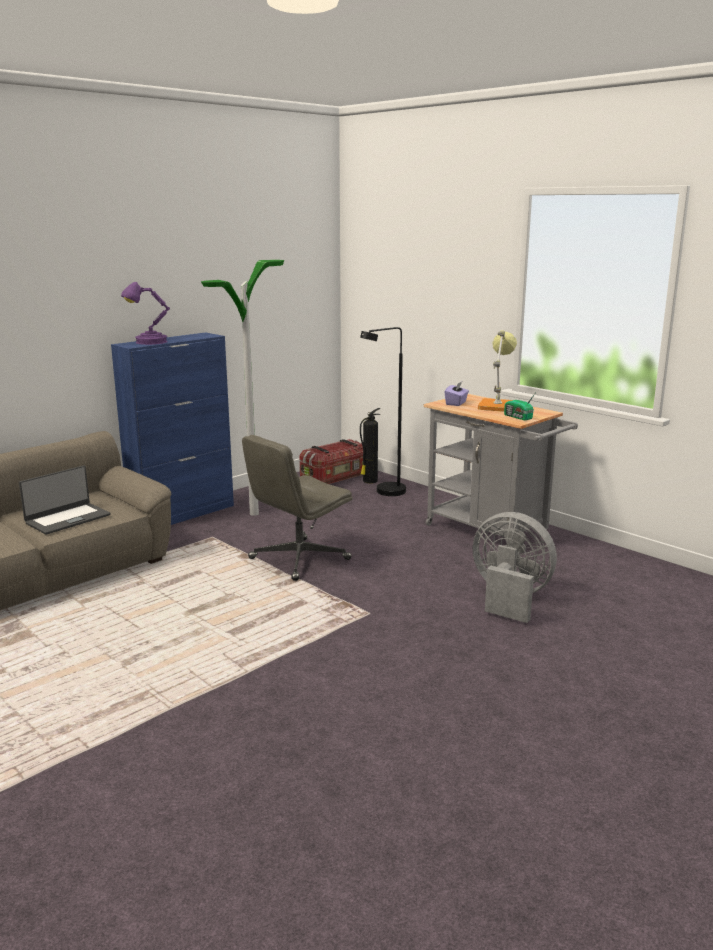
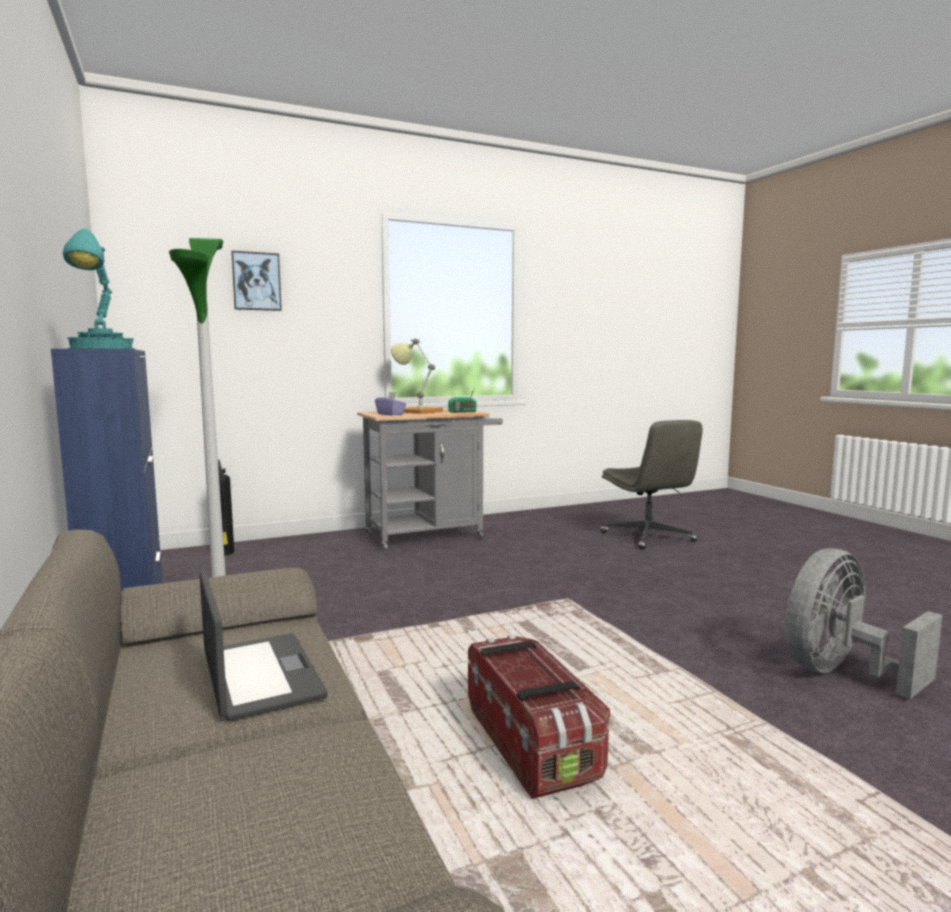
camera: 70 degrees left, 10 degrees down
purple table lamp [121,282,170,345] -> turquoise table lamp [63,229,135,349]
grey office chair [242,435,353,581] -> grey office chair moved to [601,420,703,549]
storage box [299,439,363,484] -> storage box moved to [468,635,610,799]
black floor lamp [360,327,406,496] -> none
grey fan [472,512,557,623] -> grey fan moved to [785,548,943,699]
none -> picture [231,251,282,311]

